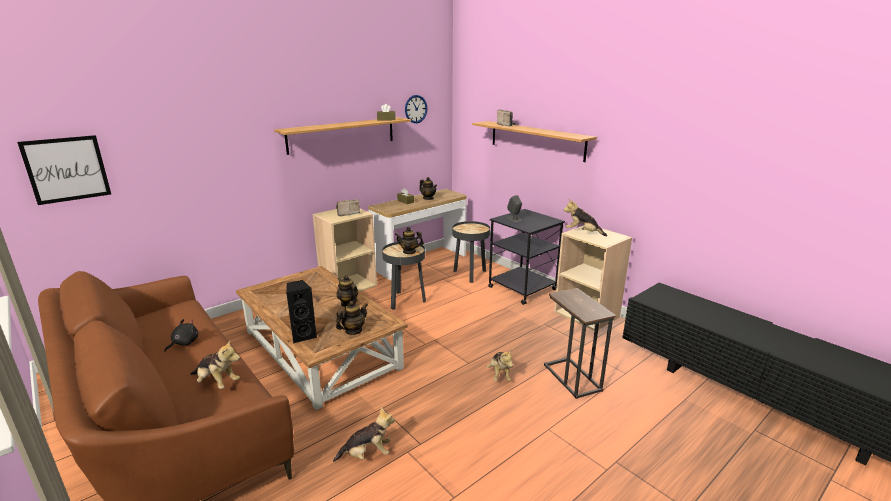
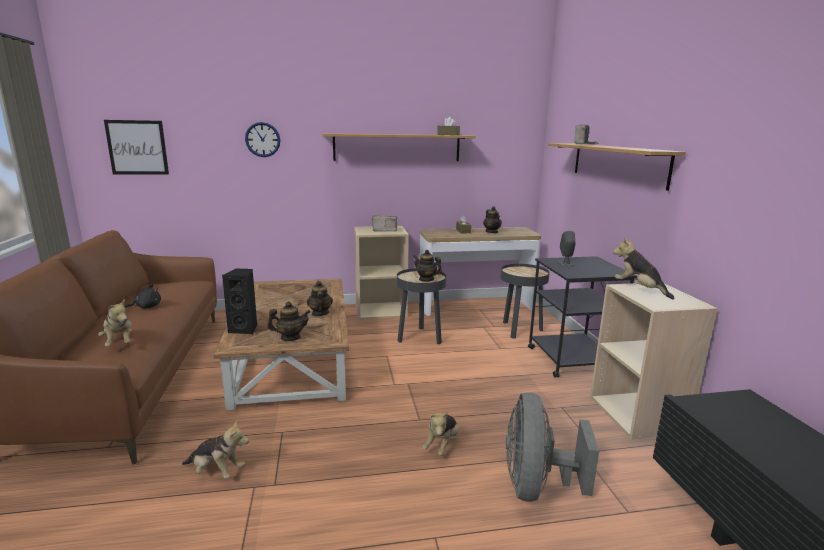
camera: 30 degrees right, 5 degrees down
wall clock [405,95,427,123] -> wall clock moved to [245,122,280,157]
brown side table [544,288,616,399] -> grey fan [506,393,599,502]

